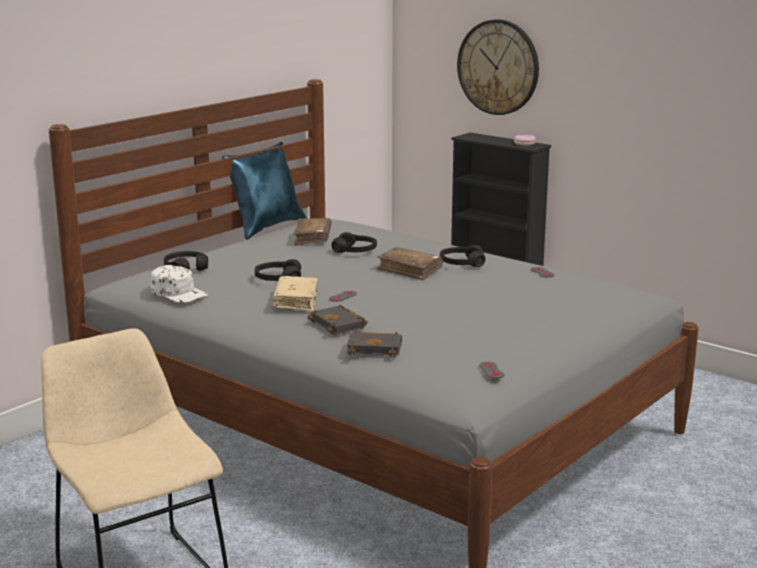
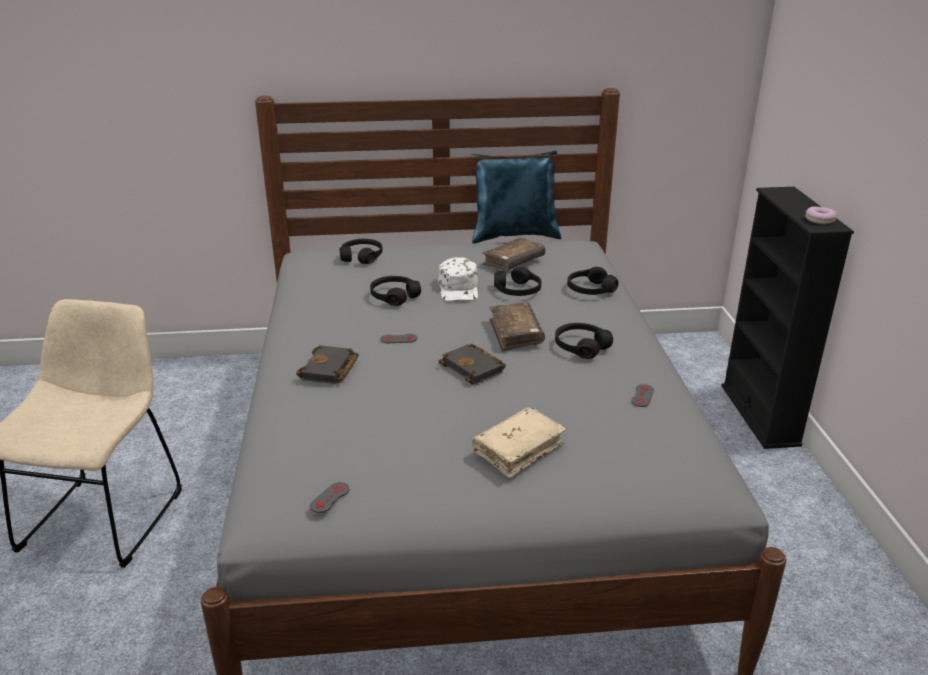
camera: 45 degrees right, 10 degrees up
white cap [151,265,209,303] -> white cap moved to [438,257,478,301]
beige book [272,276,318,312] -> beige book moved to [473,407,566,478]
black book [346,330,402,357] -> black book moved to [438,344,506,385]
wall clock [457,19,539,115] -> none
none -> black headphones [567,267,619,295]

